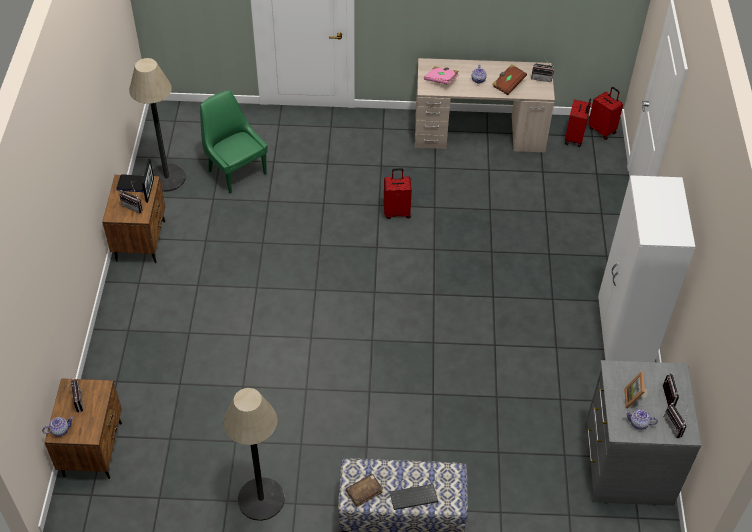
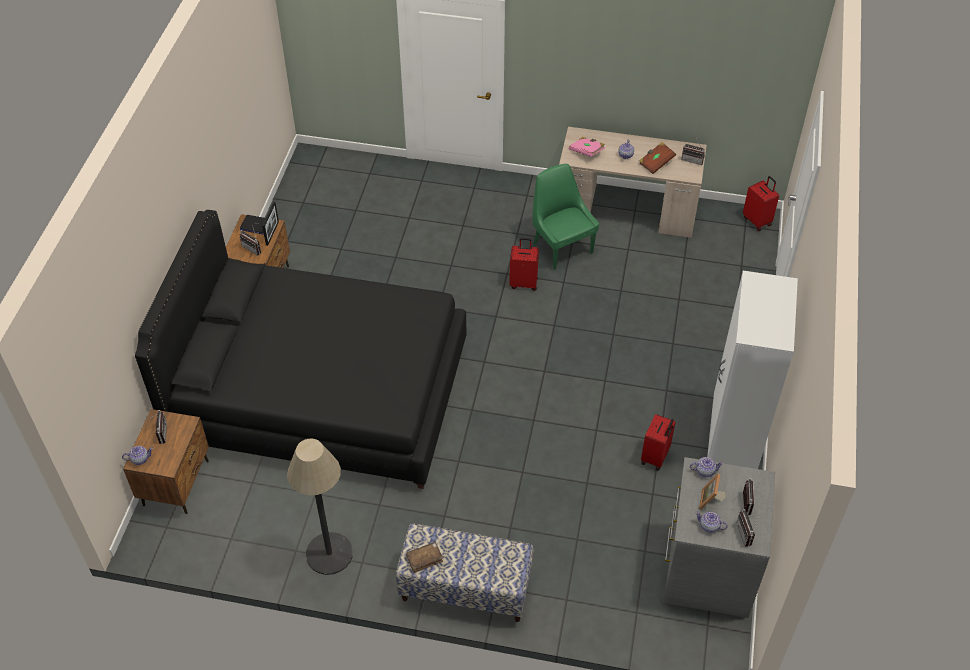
camera: 10 degrees right, 0 degrees up
floor lamp [129,58,186,192] -> none
green chair [200,90,268,194] -> green chair moved to [533,164,599,270]
keyboard [390,484,438,510] -> none
red suitcase [565,98,591,147] -> red suitcase moved to [641,414,676,470]
none -> black bed [135,210,467,489]
none -> teapot [690,457,724,477]

